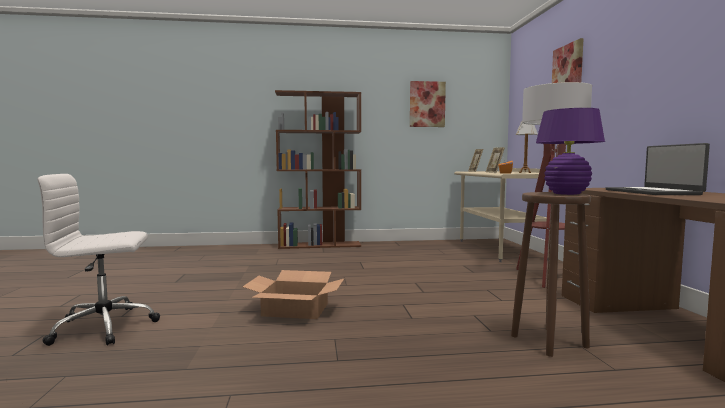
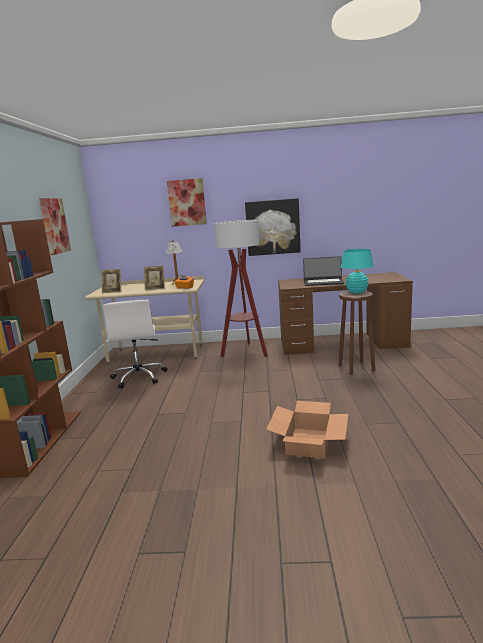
camera: 80 degrees left, 10 degrees up
white office chair [38,174,160,346] -> white office chair moved to [103,299,167,388]
purple table lamp [536,108,605,195] -> turquoise table lamp [341,249,374,294]
none -> picture [245,198,301,256]

